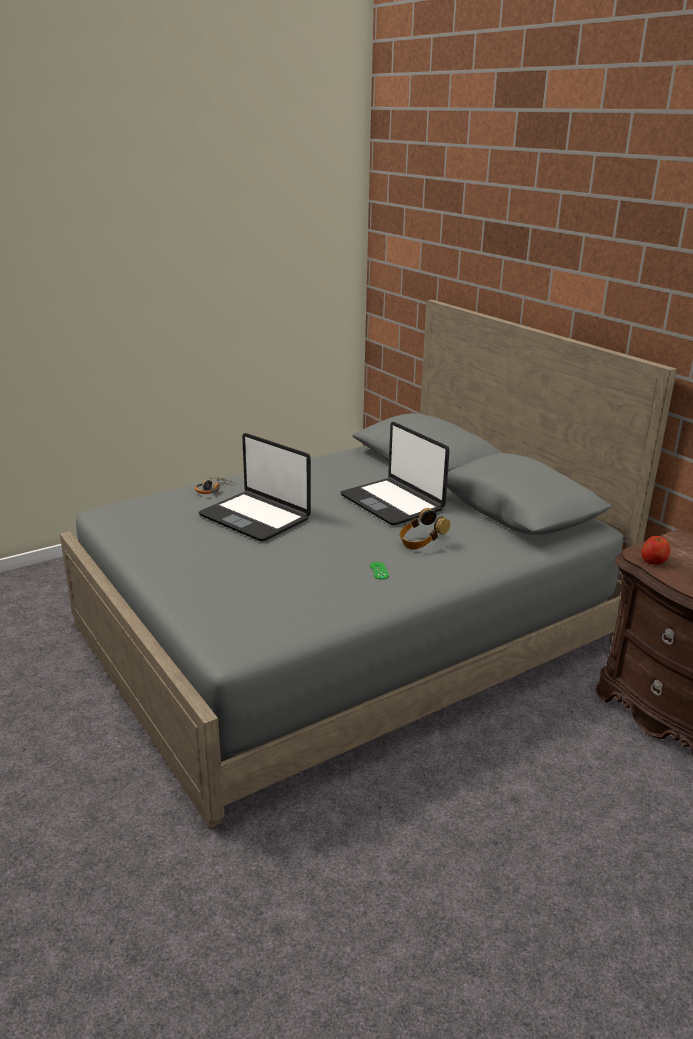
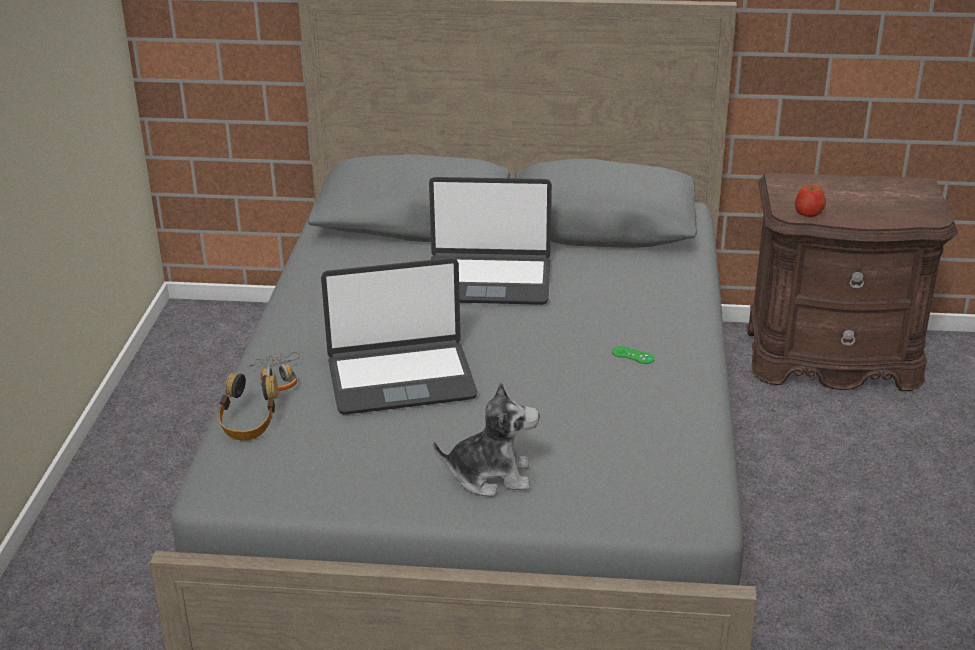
camera: 50 degrees left, 5 degrees up
headphones [400,508,450,549] -> headphones moved to [218,373,278,441]
none -> plush toy [433,382,540,497]

